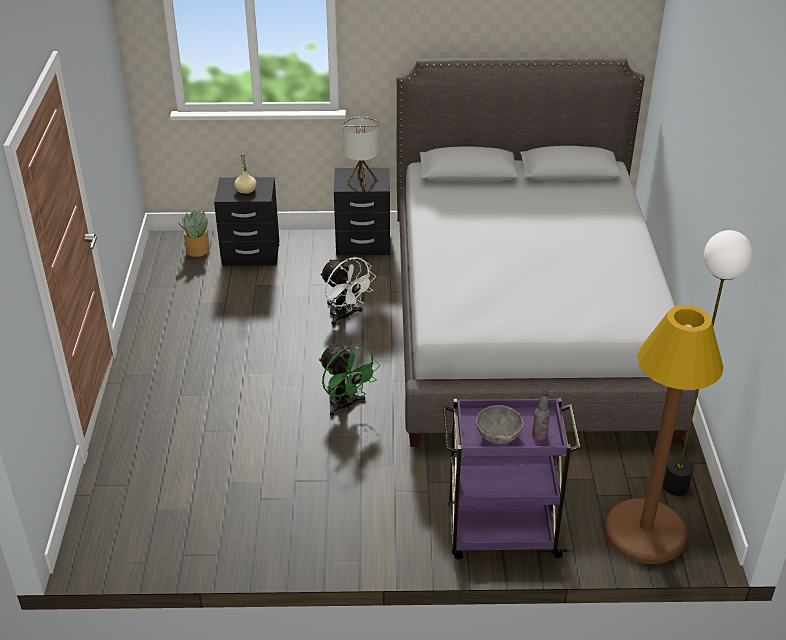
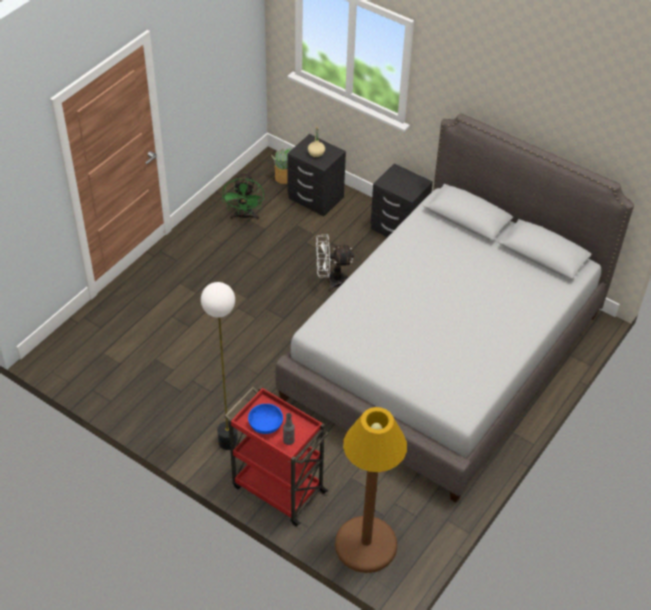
camera: 35 degrees right, 10 degrees up
green fan [319,343,380,416] -> green fan moved to [222,172,264,220]
white fan [320,257,376,325] -> white fan turned 90 degrees clockwise [316,234,354,292]
table lamp [343,116,379,190] -> none
purple cart [443,398,581,559] -> red cart [225,386,329,527]
grey bowl [476,405,523,444] -> blue bowl [248,404,283,434]
floor lamp [663,230,753,496] -> floor lamp moved to [201,282,238,450]

